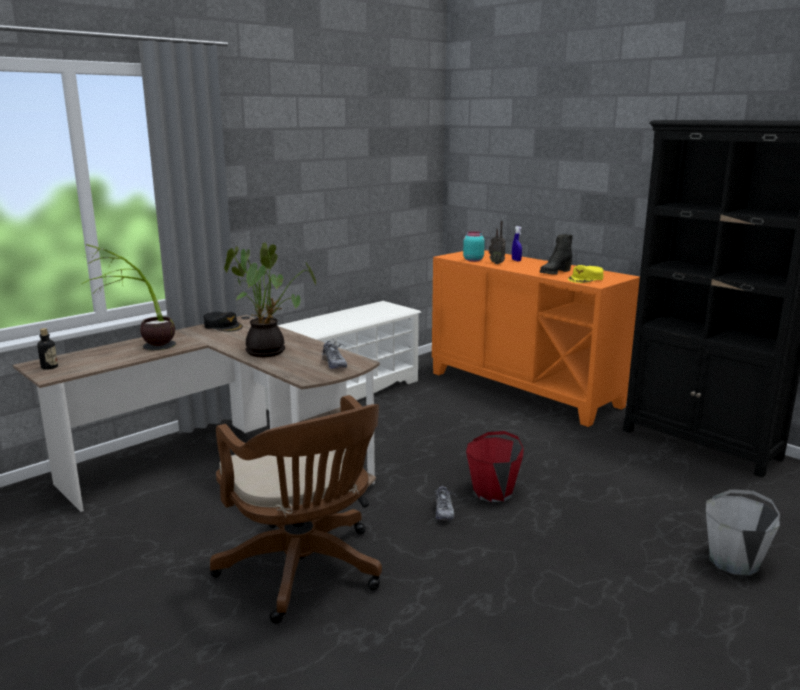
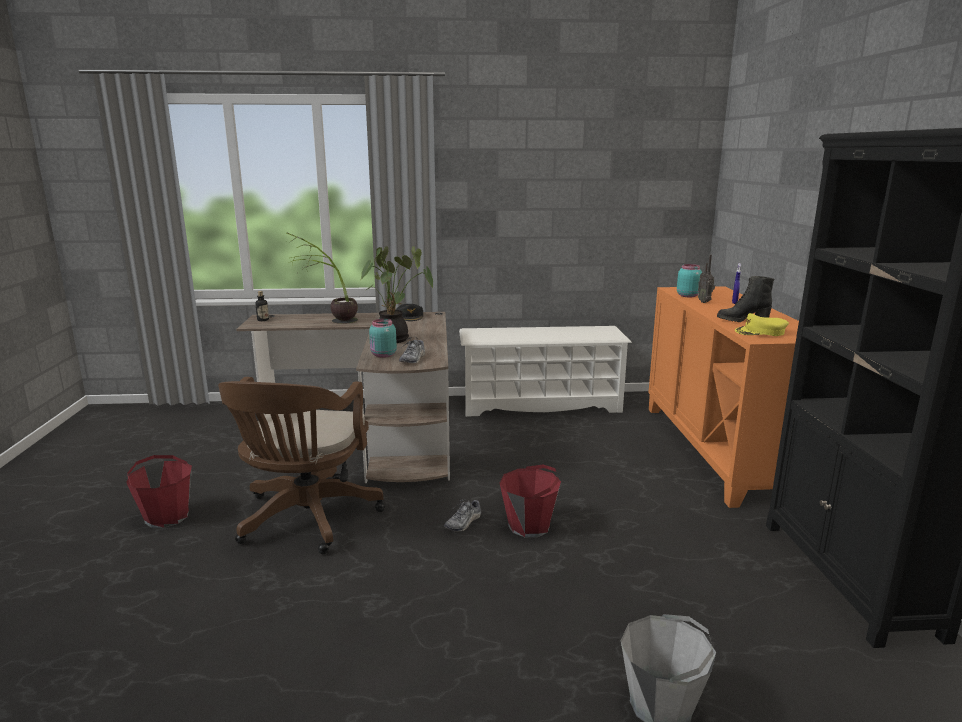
camera: 40 degrees right, 0 degrees up
none -> red bucket [126,455,192,528]
none -> turquoise jar [369,319,397,358]

